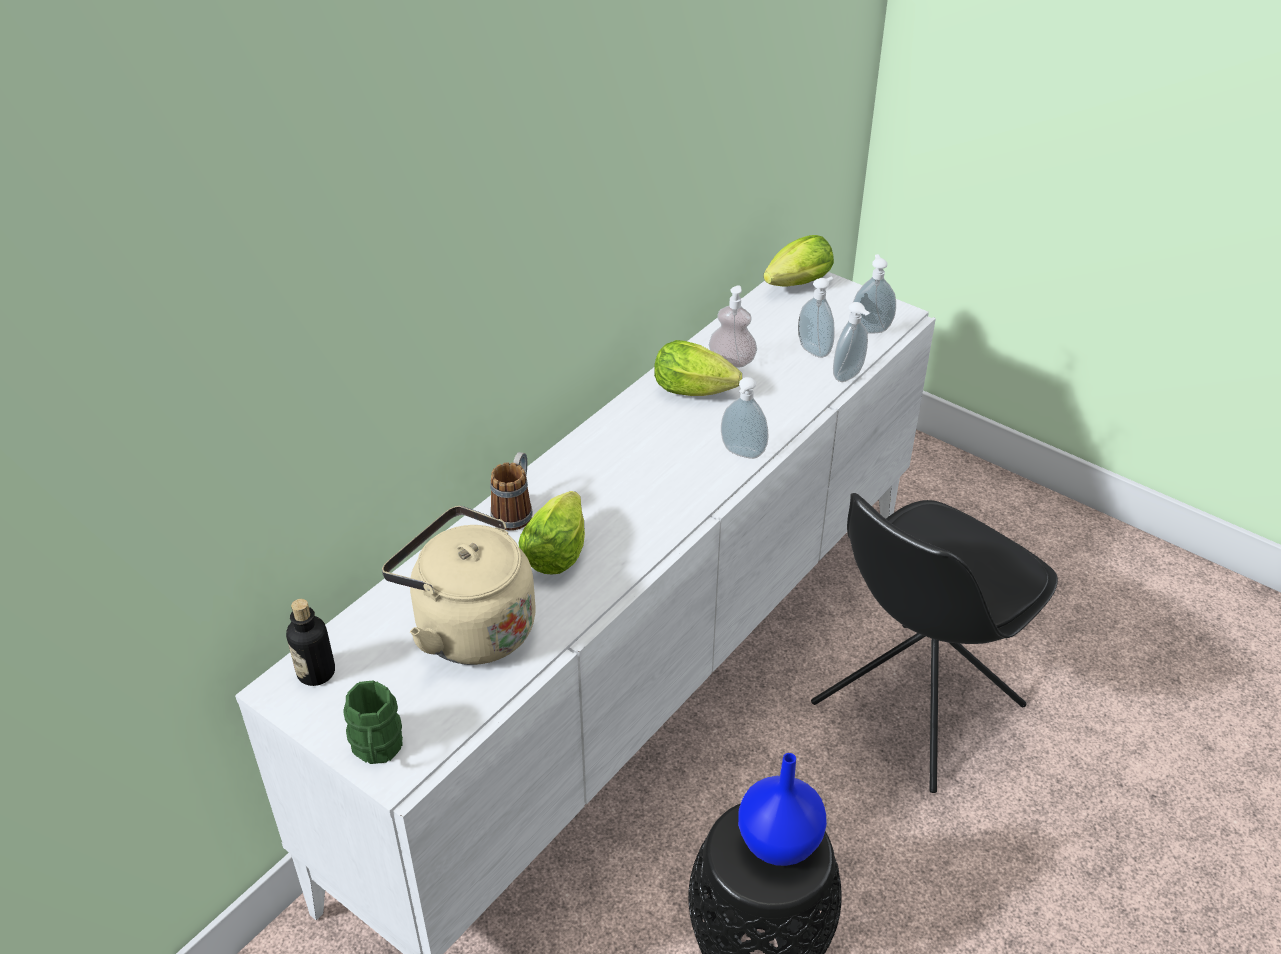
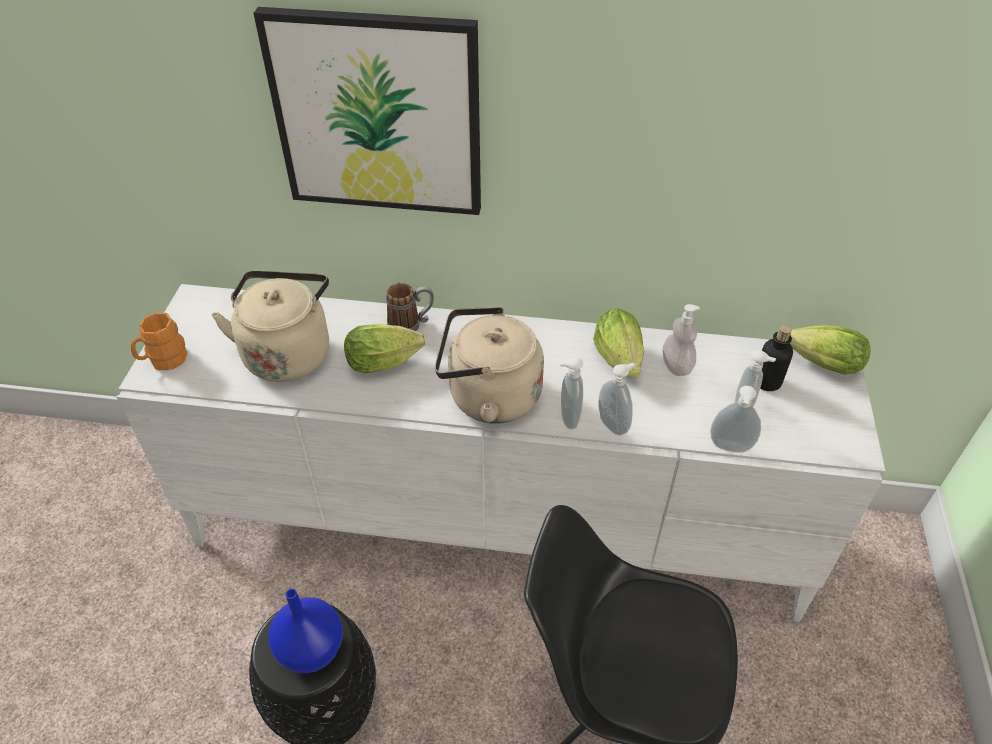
camera: 60 degrees right, 5 degrees up
bottle [286,599,335,686] -> bottle moved to [760,325,793,391]
green mug [343,680,403,764] -> orange mug [131,313,187,370]
soap dispenser [851,254,896,334] -> soap dispenser moved to [598,363,635,435]
none -> picture [254,7,481,215]
none -> beige kettle [435,307,544,424]

